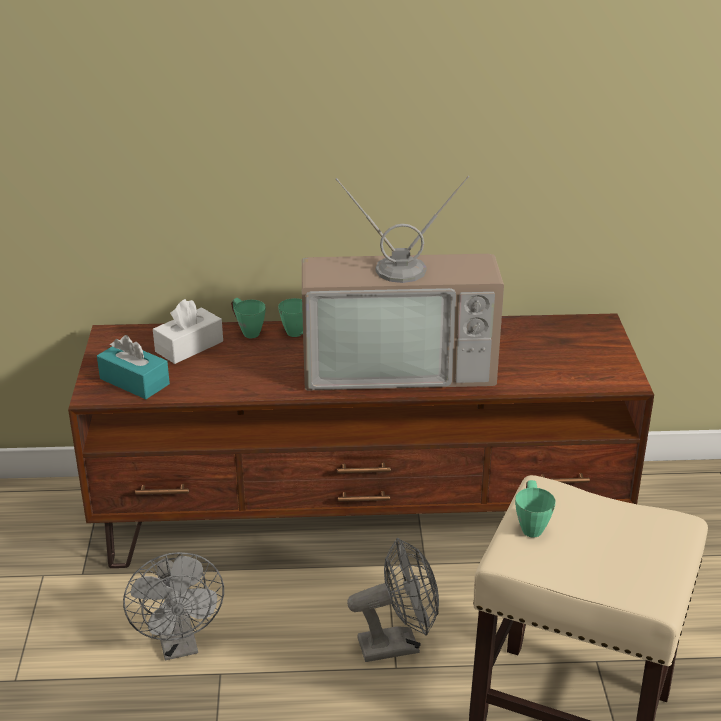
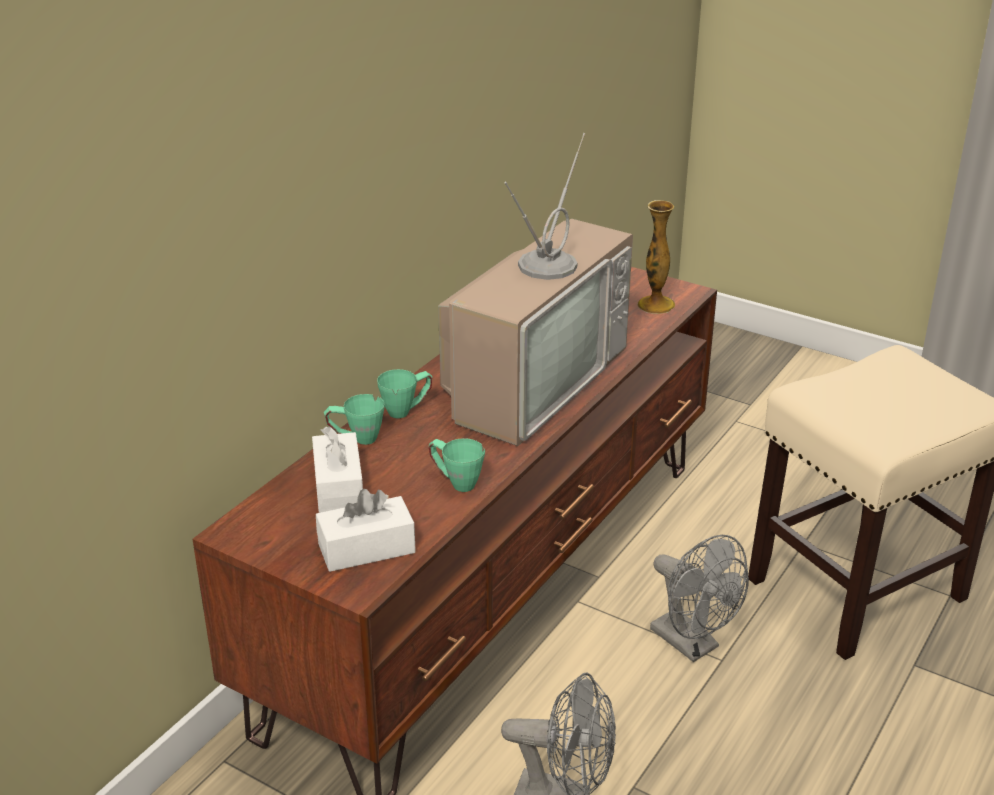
camera: 55 degrees left, 0 degrees up
turquoise tissue box [97,335,170,399] -> white tissue box [316,489,416,572]
grey fan [347,538,439,662] -> grey fan turned 120 degrees clockwise [650,535,749,662]
green mug [515,480,555,538] -> green mug moved to [429,438,485,492]
none -> vase [637,200,675,314]

